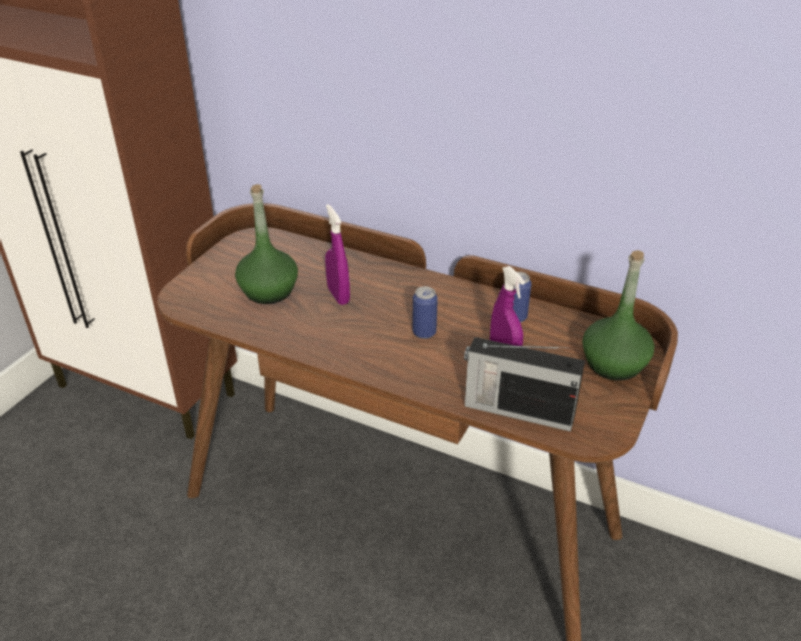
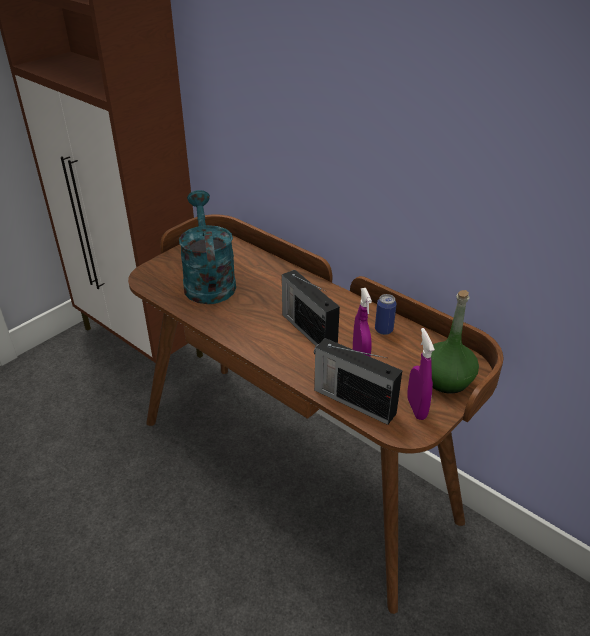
camera: 15 degrees right, 0 degrees up
green bottle [235,184,298,304] -> turquoise watering can [179,190,236,304]
purple spray bottle [325,204,350,305] -> purple spray bottle moved to [407,328,435,420]
can [412,286,438,339] -> radio [282,270,340,346]

